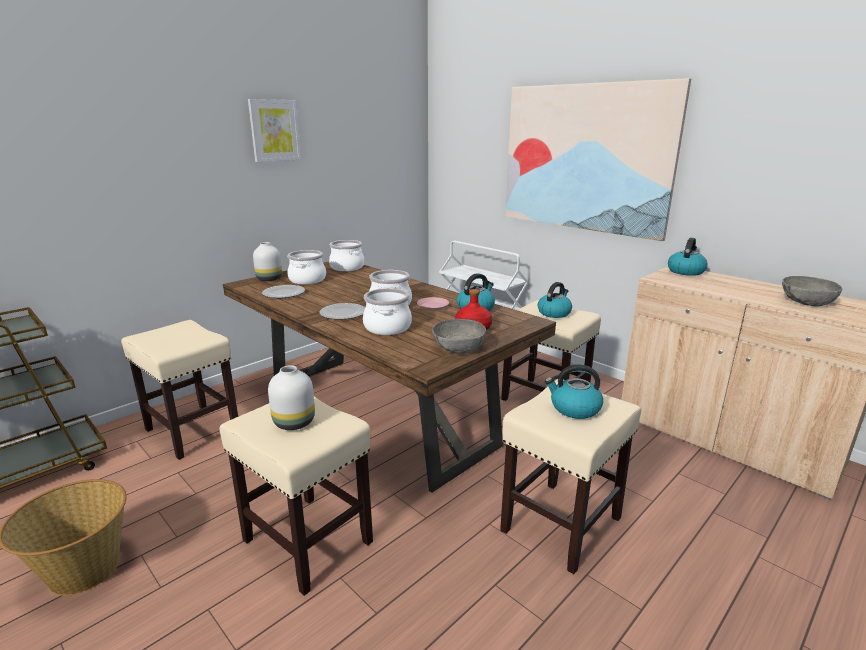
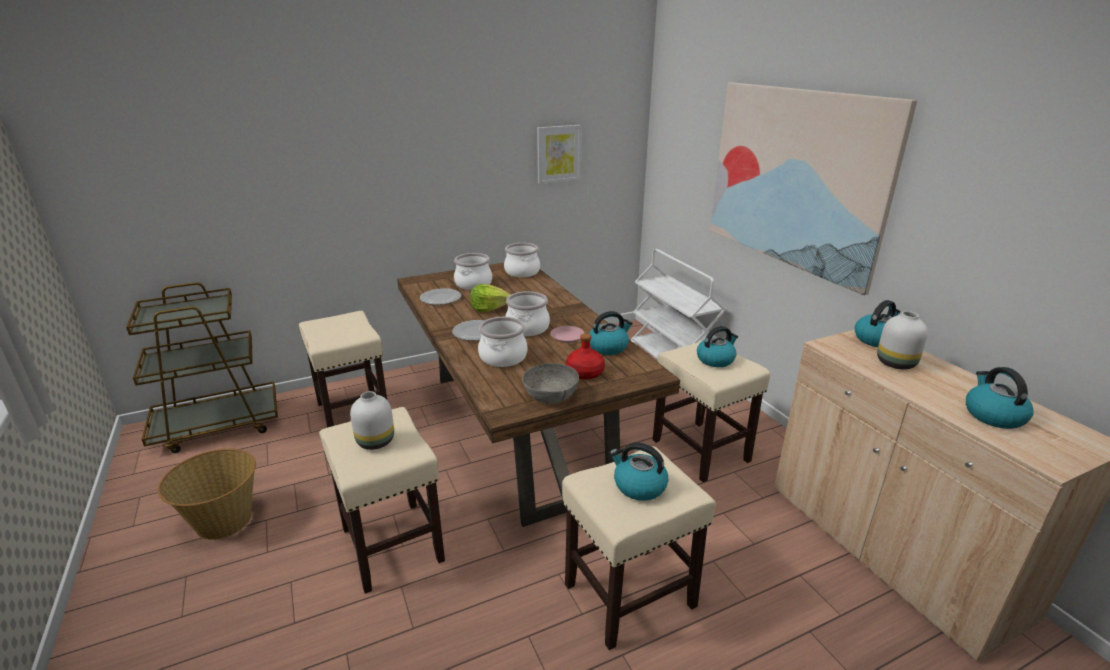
camera: 20 degrees right, 5 degrees up
picture [248,99,301,162] -> picture moved to [537,125,582,184]
white vase [253,242,282,281] -> white vase moved to [877,311,928,370]
grey bowl [782,276,842,306] -> kettle [966,367,1034,429]
none -> lettuce [470,284,511,312]

